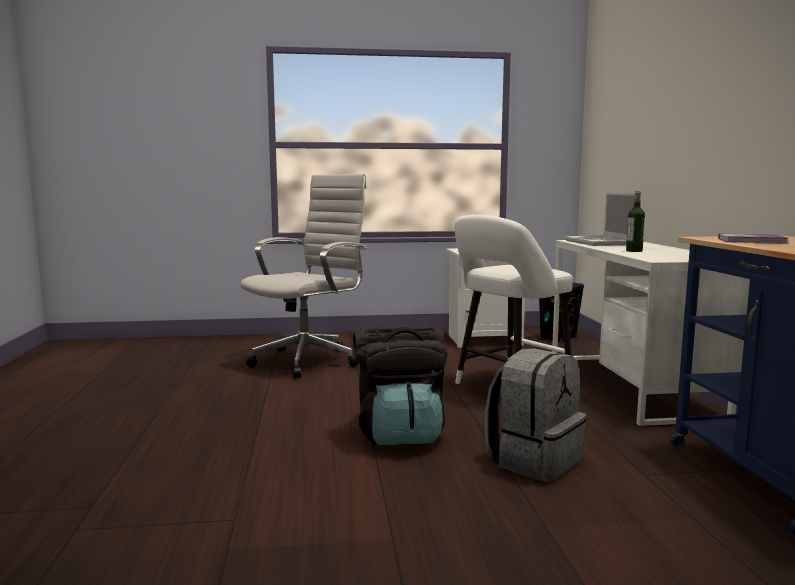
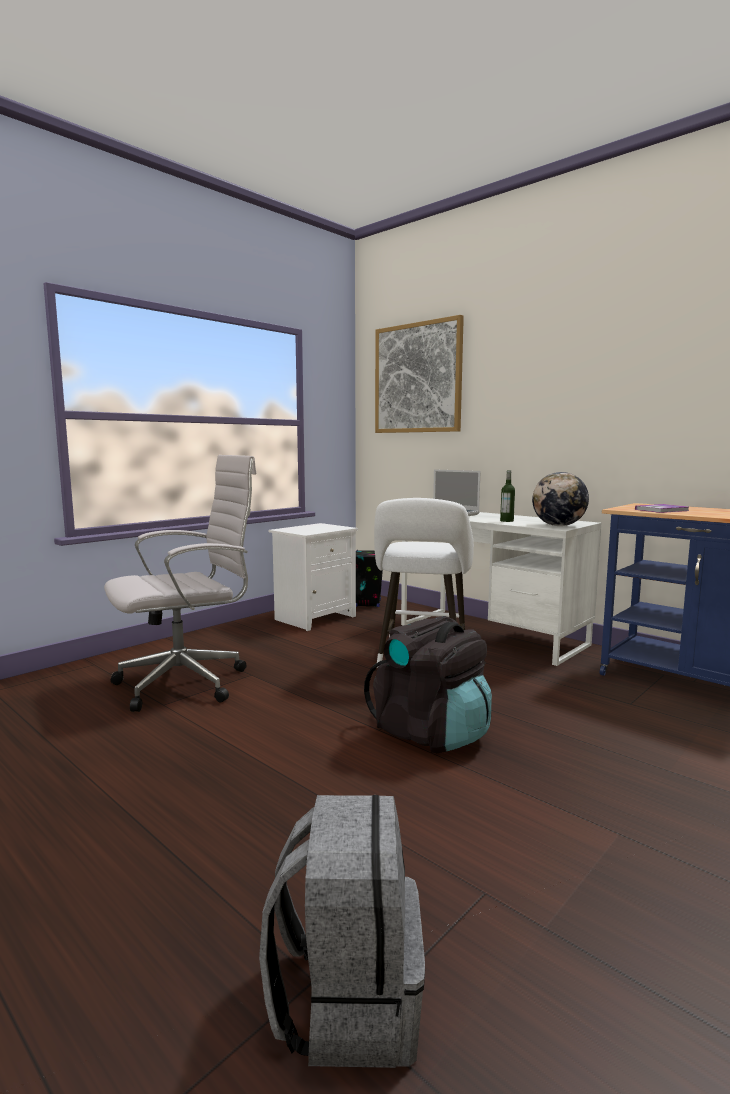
camera: 40 degrees left, 0 degrees up
white office chair [240,174,367,378] -> white office chair turned 60 degrees clockwise [104,455,257,712]
grey backpack [485,348,586,482] -> grey backpack moved to [259,795,425,1068]
none -> picture [375,315,464,433]
none -> globe [532,472,589,526]

